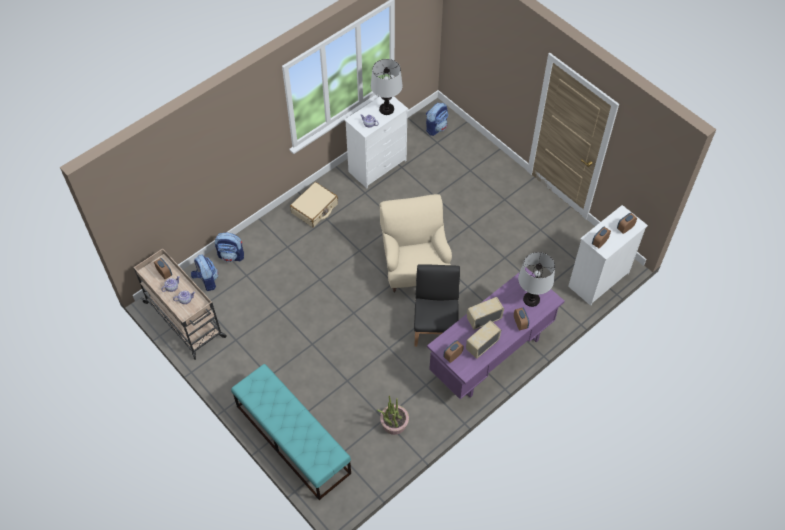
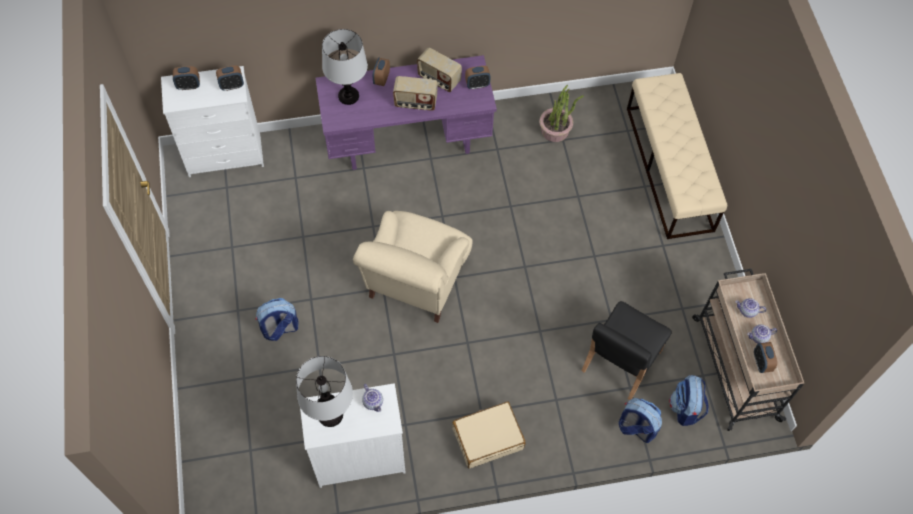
camera: 150 degrees left, 5 degrees up
turquoise bench [231,364,351,500] -> beige bench [627,73,727,239]
black chair [414,264,460,347] -> black chair moved to [581,301,672,400]
backpack [426,103,448,136] -> backpack moved to [255,298,298,341]
radio [466,320,501,359] -> radio turned 45 degrees clockwise [417,47,462,92]

